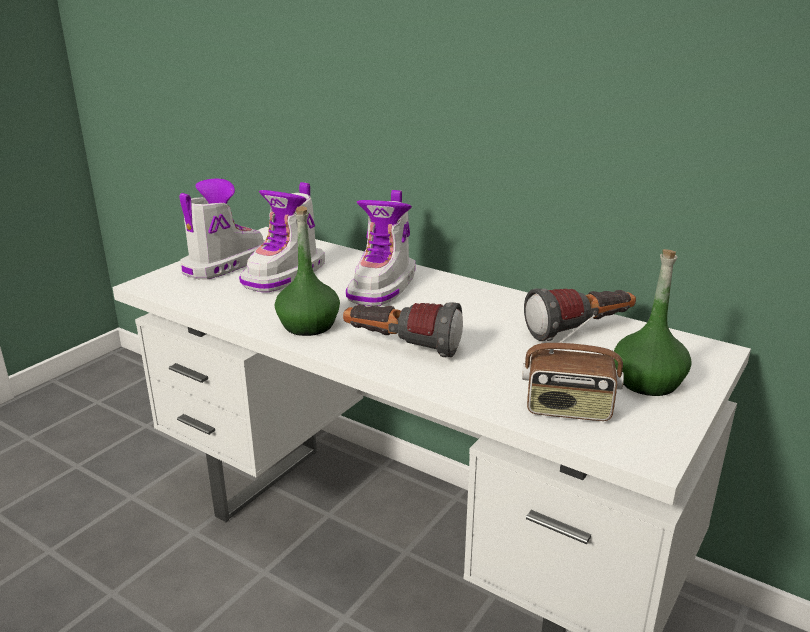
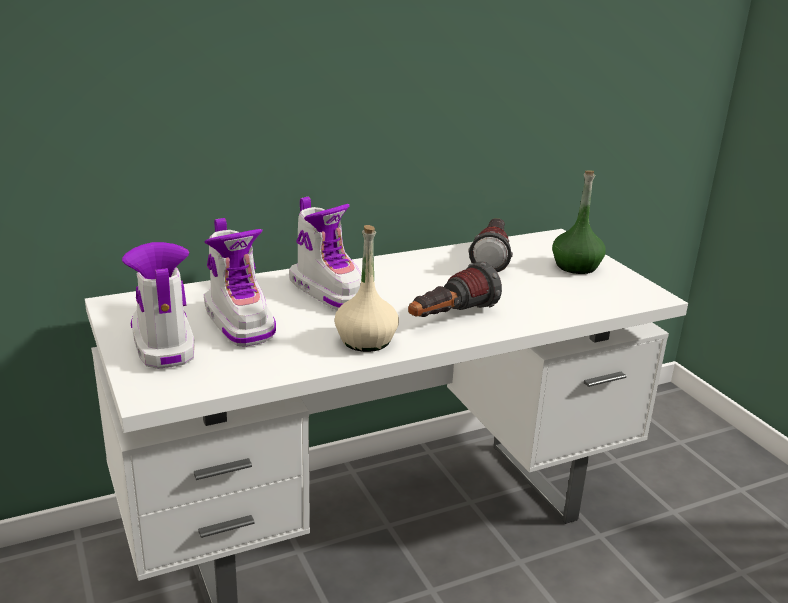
camera: 60 degrees left, 0 degrees up
green bottle [275,206,340,336] -> beige bottle [334,225,399,352]
radio [522,315,624,421] -> none

